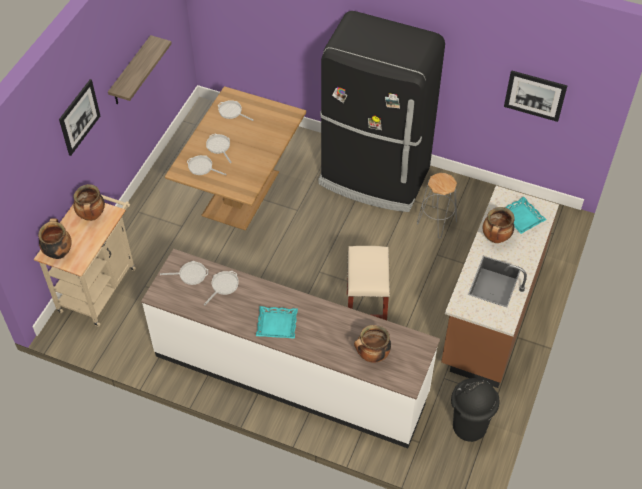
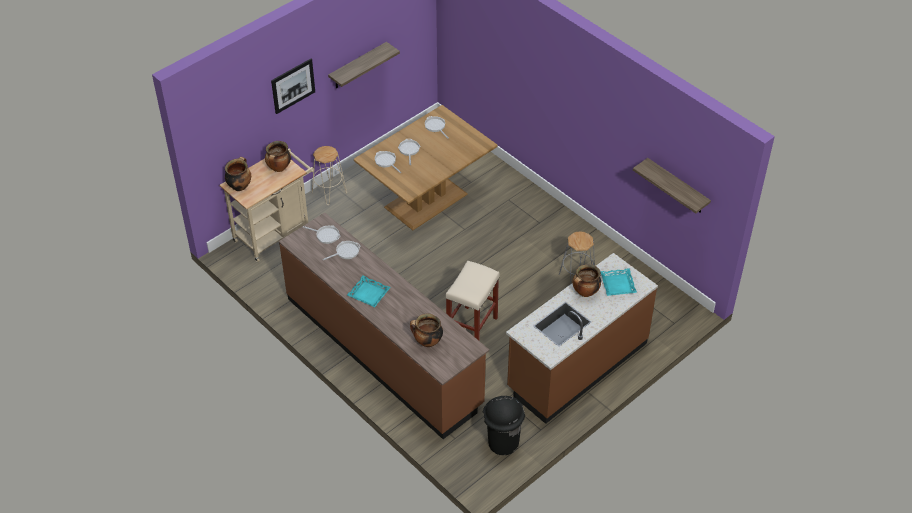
camera: 25 degrees right, 5 degrees down
white counter [141,249,440,448] -> brown counter [279,213,489,439]
black fridge [319,11,445,212] -> none
picture [504,70,567,122] -> shelf [633,158,711,214]
none -> beige stool [312,146,347,205]

